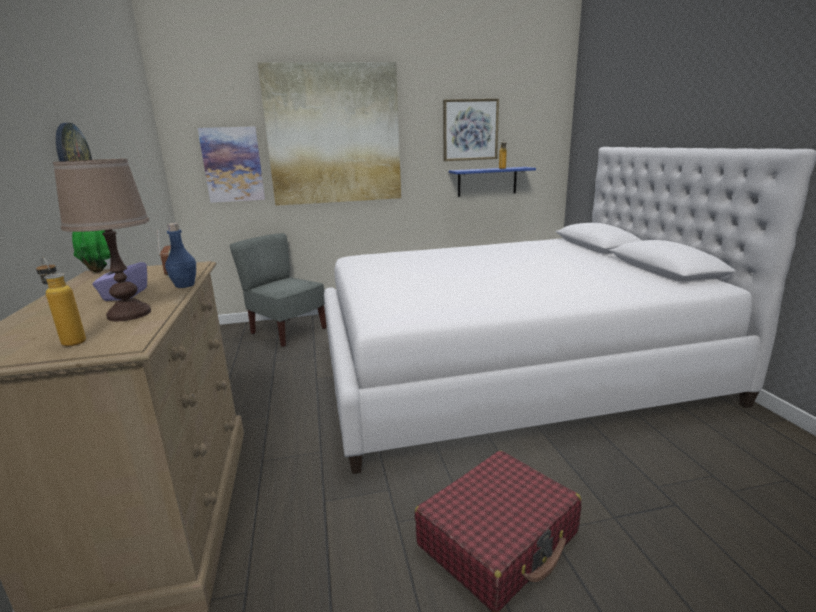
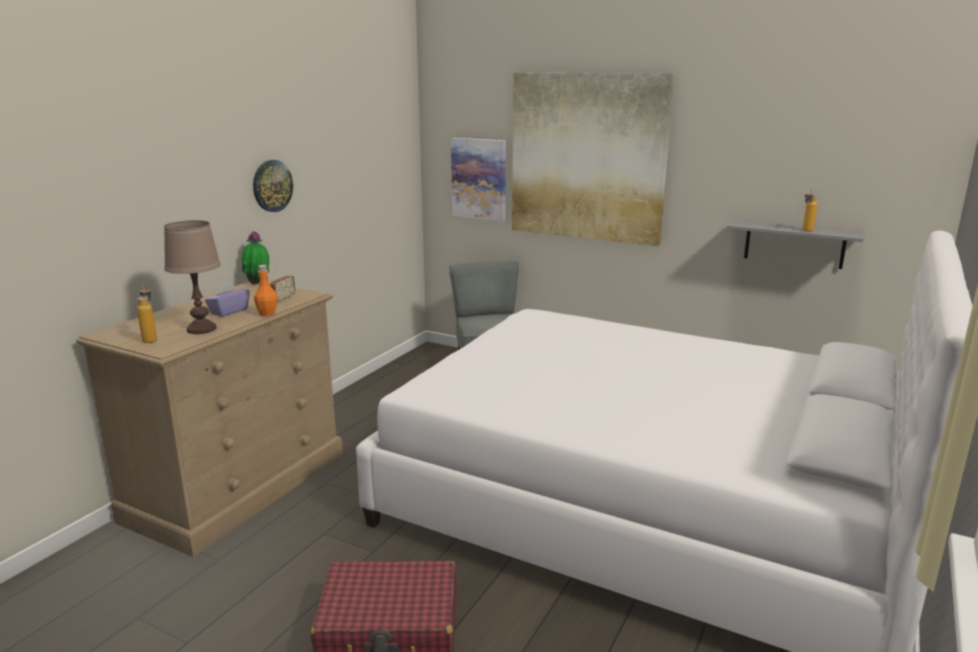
camera: 40 degrees right, 0 degrees up
blue bottle [165,223,196,288] -> orange bottle [254,265,277,317]
picture [443,99,499,161] -> none
blue shelf [449,167,536,197] -> grey shelf [727,219,865,269]

